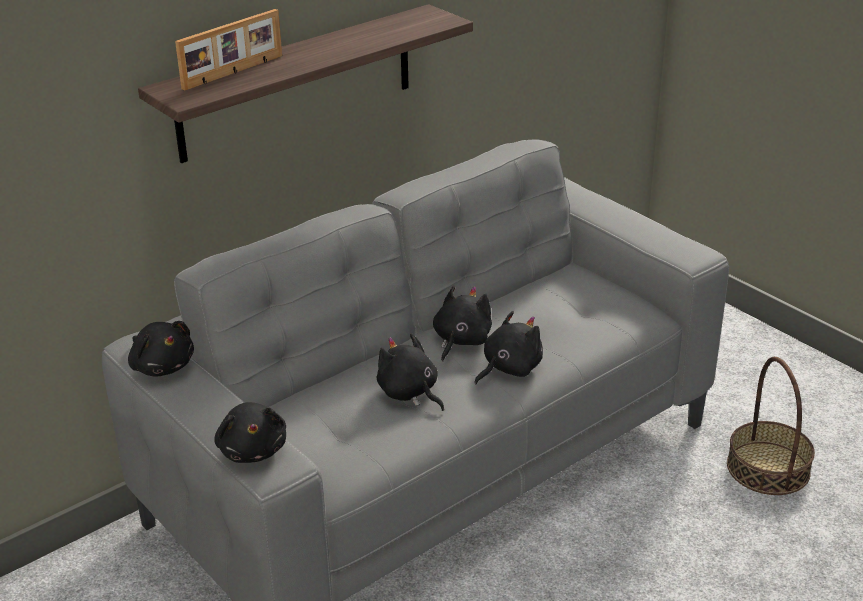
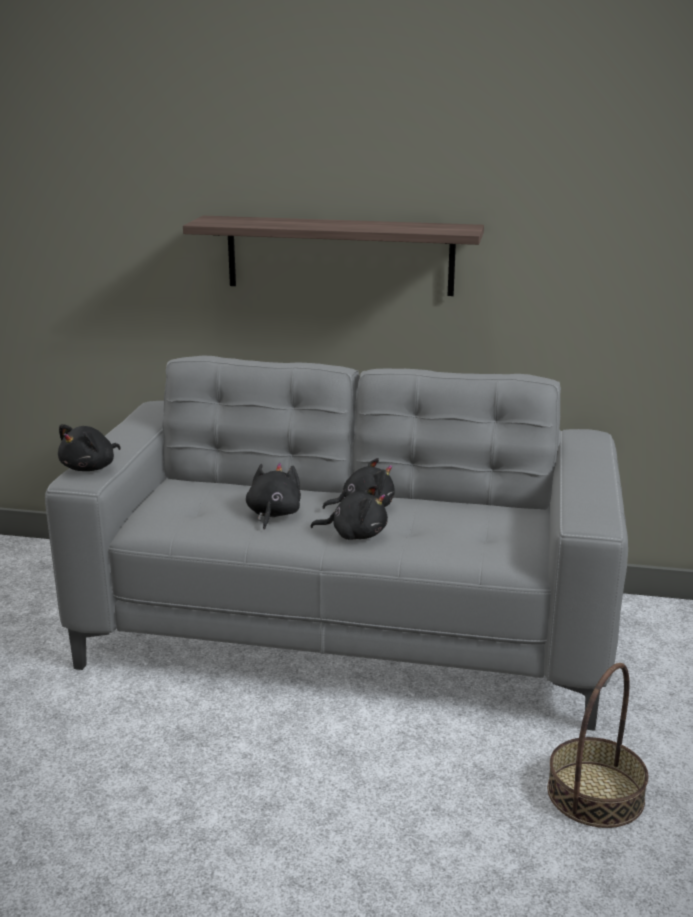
camera: 50 degrees right, 10 degrees down
black plush toy [128,321,194,377] -> none
picture frame [175,9,282,91] -> none

